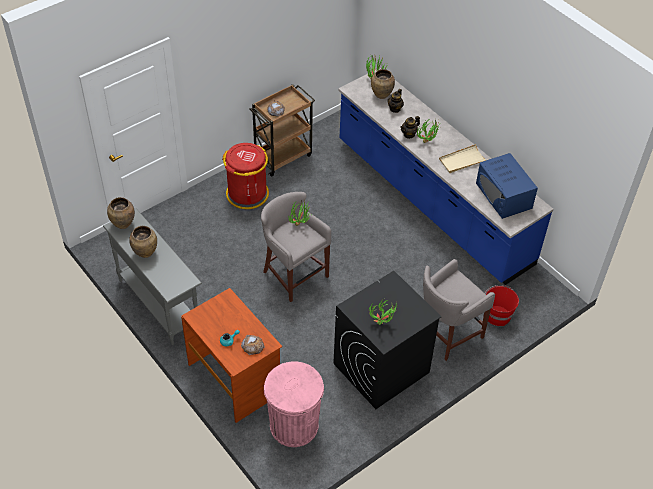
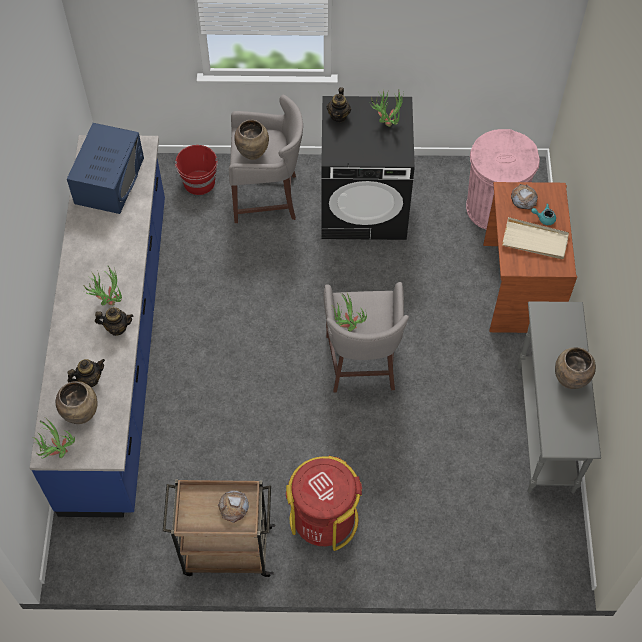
camera: 140 degrees left, 10 degrees up
brown vase [107,197,135,229] -> brown vase moved to [234,120,269,160]
beige tray [439,144,486,173] -> beige tray moved to [502,217,569,259]
none -> teapot [327,87,351,123]

